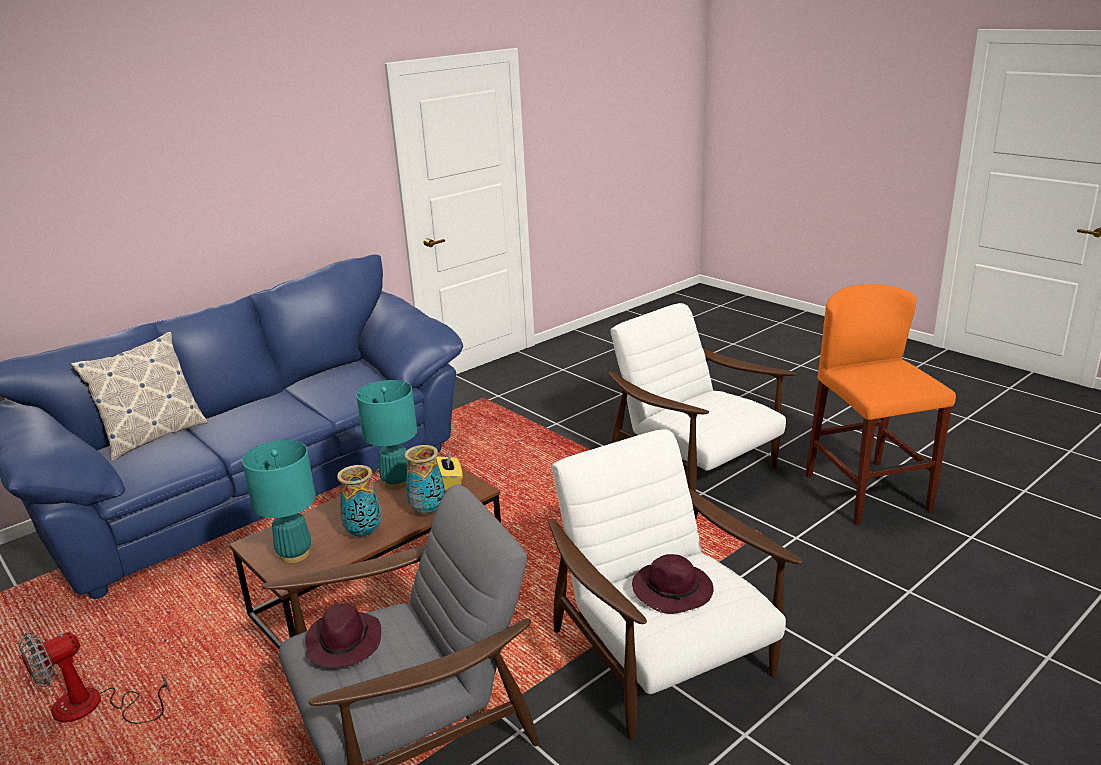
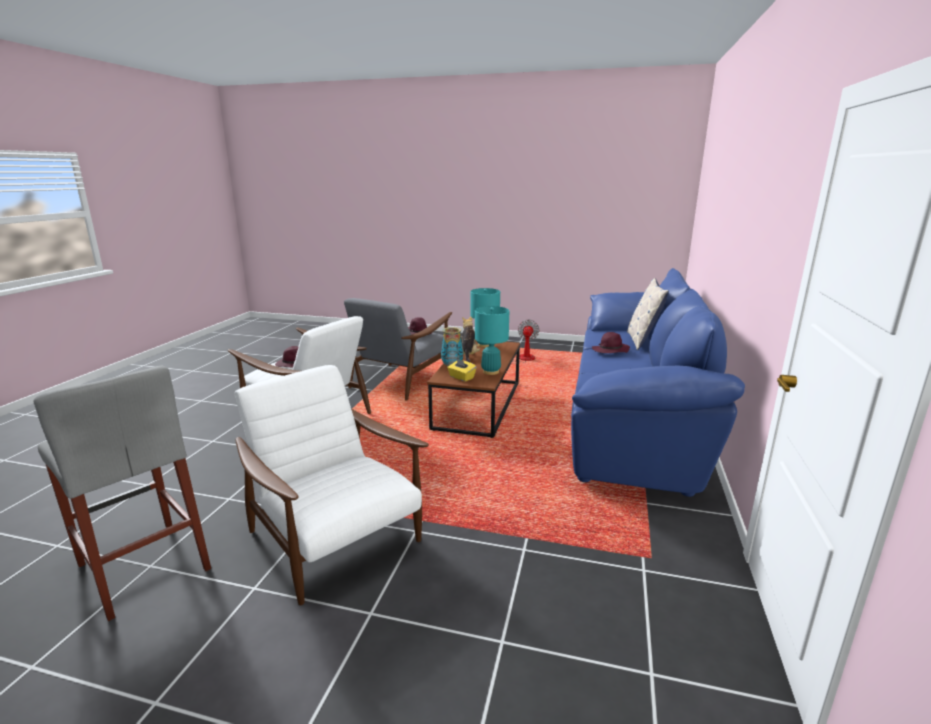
camera: 145 degrees right, 5 degrees down
vase [337,465,382,538] -> plush toy [462,316,480,363]
white armchair [608,303,797,492] -> white armchair turned 150 degrees counterclockwise [235,365,429,605]
orange stool [806,284,956,525] -> grey stool [33,366,211,621]
none -> purple hat [592,332,630,353]

